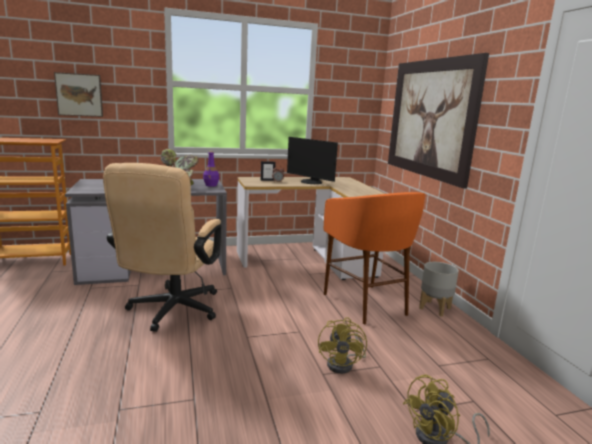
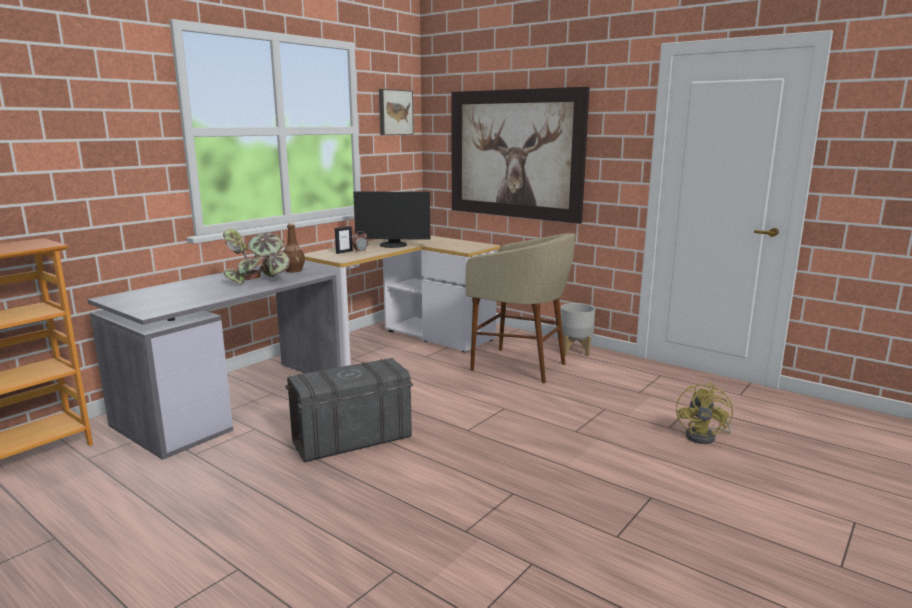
camera: 35 degrees left, 0 degrees up
picture [54,72,103,117] -> picture moved to [379,89,414,135]
beige office chair [103,163,221,332] -> grey storage box [285,358,413,462]
purple bottle [203,151,219,187] -> brown bottle [284,223,305,272]
yellow fan [318,317,367,374] -> none
orange stool [324,192,426,324] -> beige stool [466,233,575,383]

